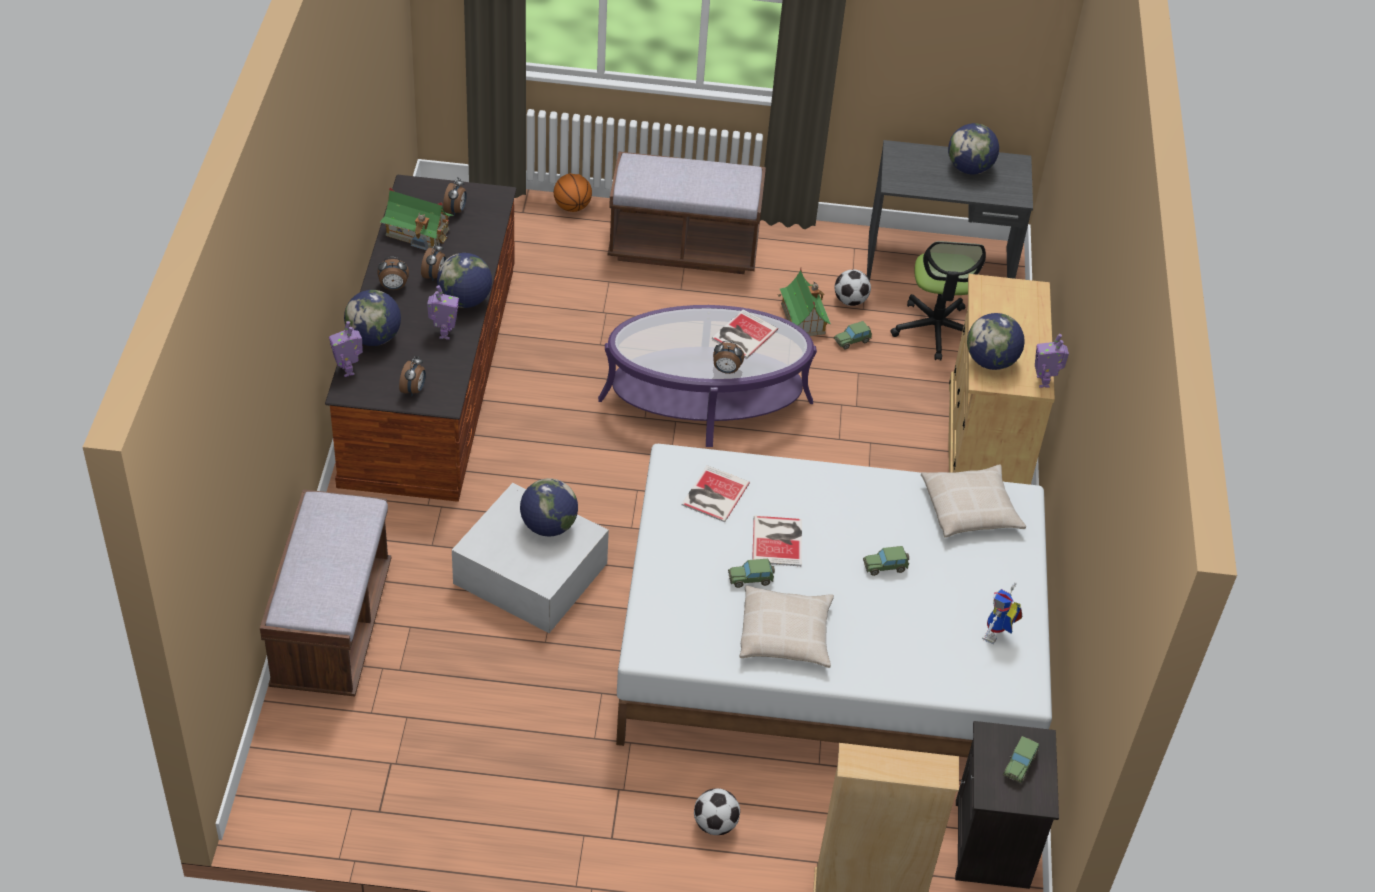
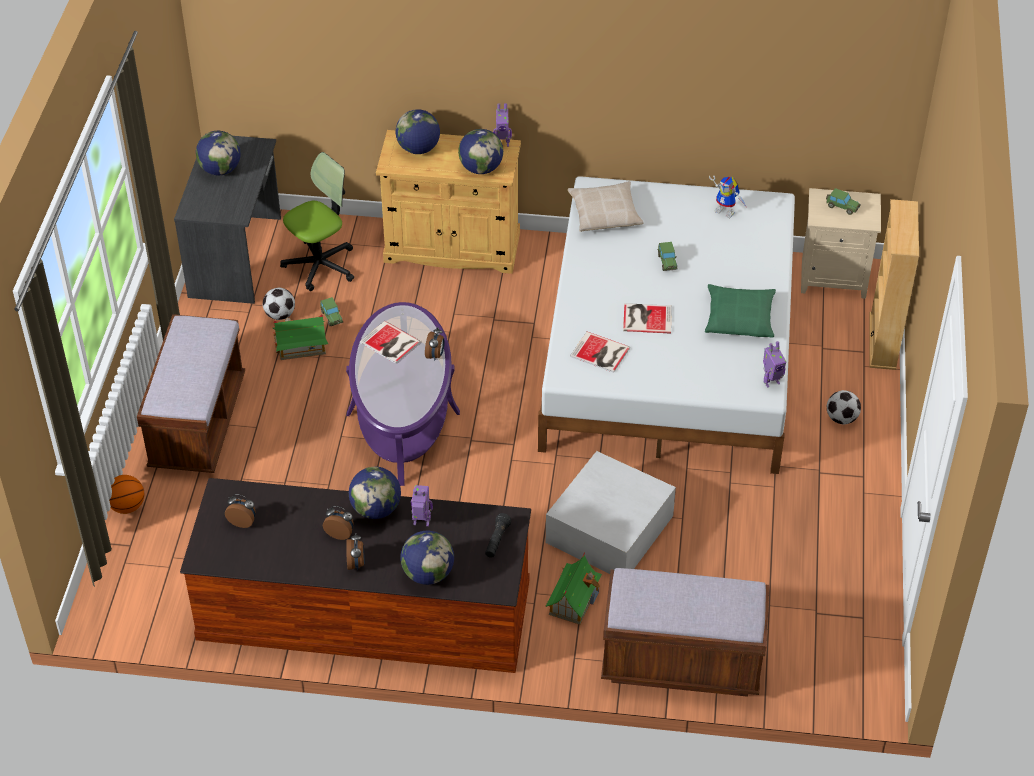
camera: 85 degrees left, 0 degrees up
toy robot [329,321,363,377] -> toy robot moved to [763,341,786,388]
toy house [380,187,454,250] -> toy house moved to [545,553,602,625]
alarm clock [399,356,426,396] -> black flashlight [485,513,511,558]
globe [520,478,578,536] -> globe moved to [396,109,440,154]
toy car [728,559,775,588] -> none
beige pillow [739,585,834,668] -> green pillow [705,284,776,338]
office chair [890,241,986,361] -> office chair turned 45 degrees counterclockwise [280,152,354,291]
black nightstand [955,721,1059,889] -> beige nightstand [801,188,881,299]

